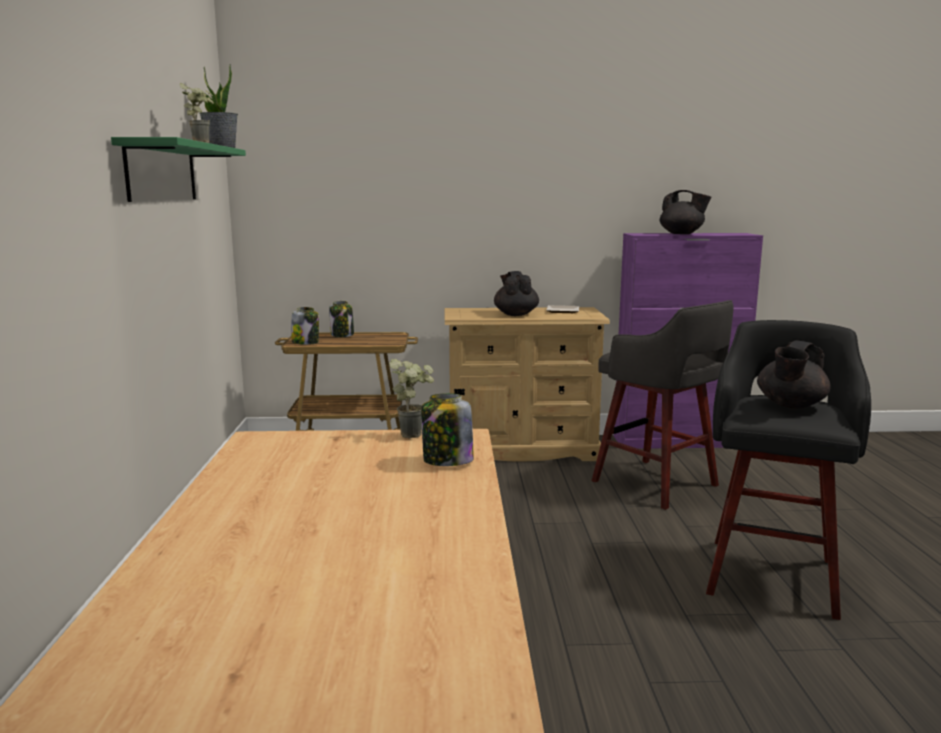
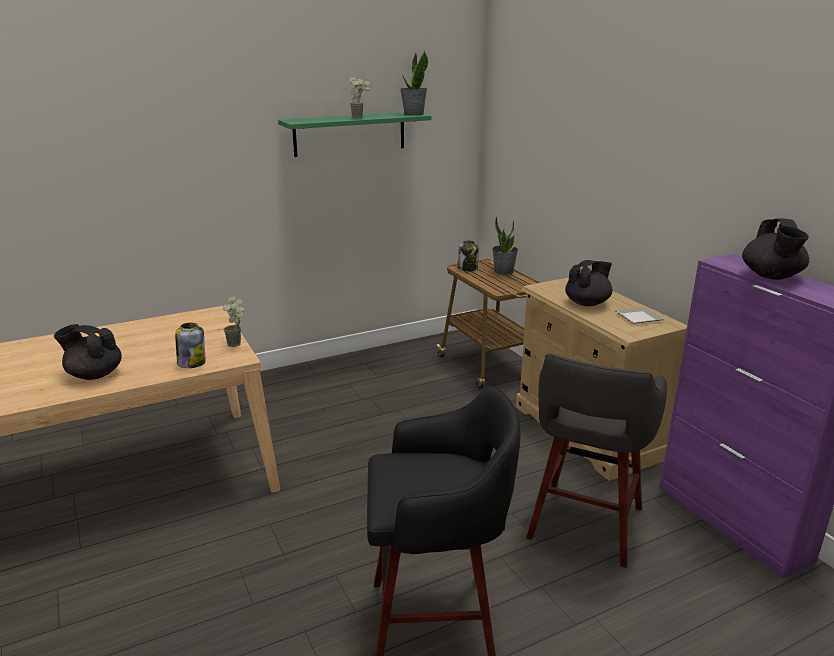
camera: 65 degrees right, 10 degrees up
jar [329,301,354,337] -> potted plant [492,217,518,275]
black teapot [757,340,830,409] -> black teapot moved to [54,324,122,380]

